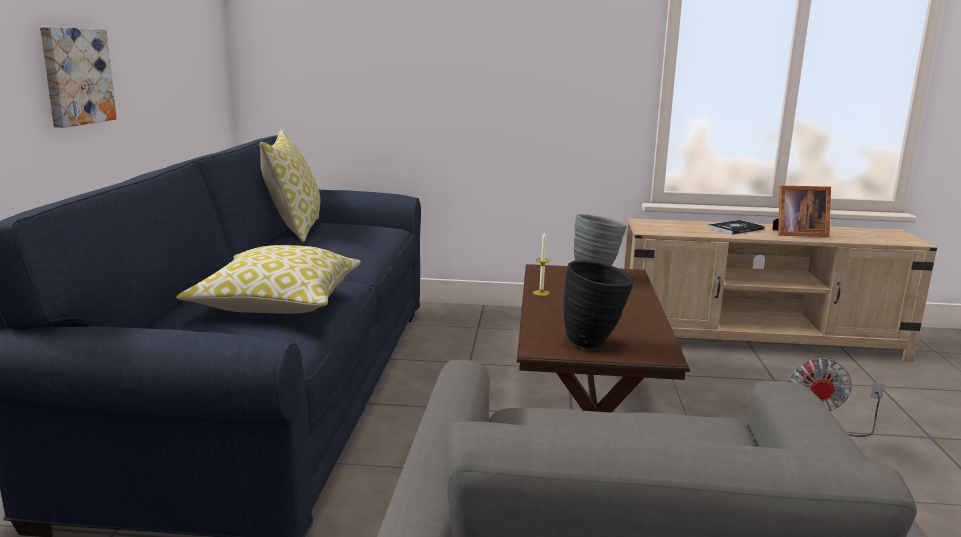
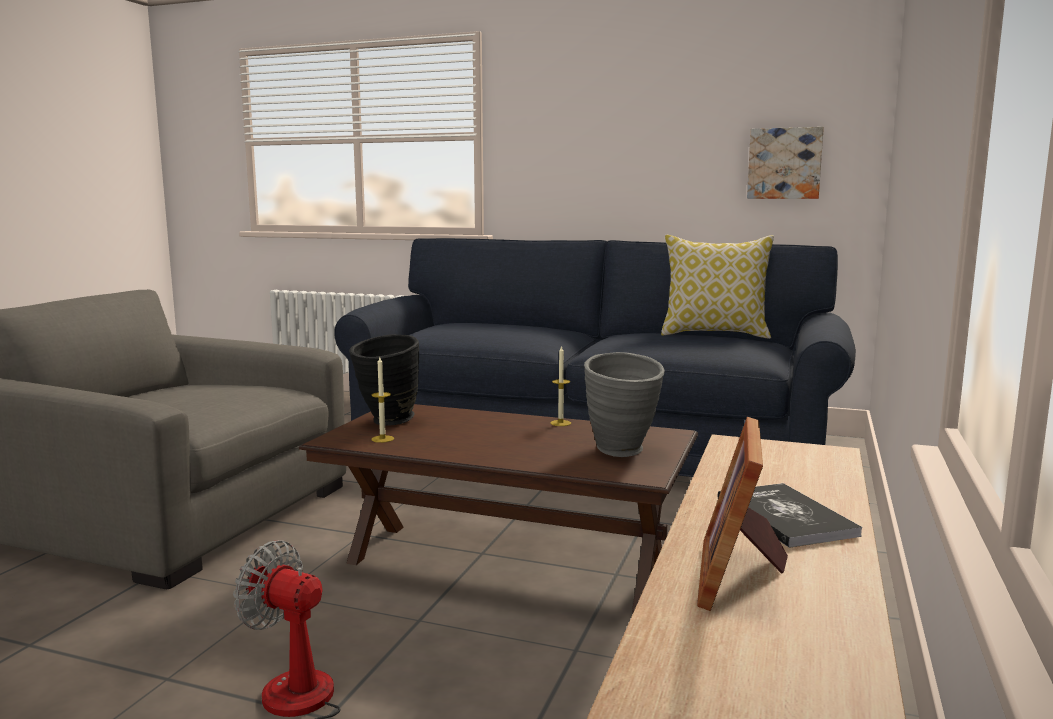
camera: 105 degrees right, 5 degrees down
picture [40,27,117,128] -> picture moved to [747,127,824,199]
pillow [176,245,361,314] -> none
none -> candle [371,357,394,443]

